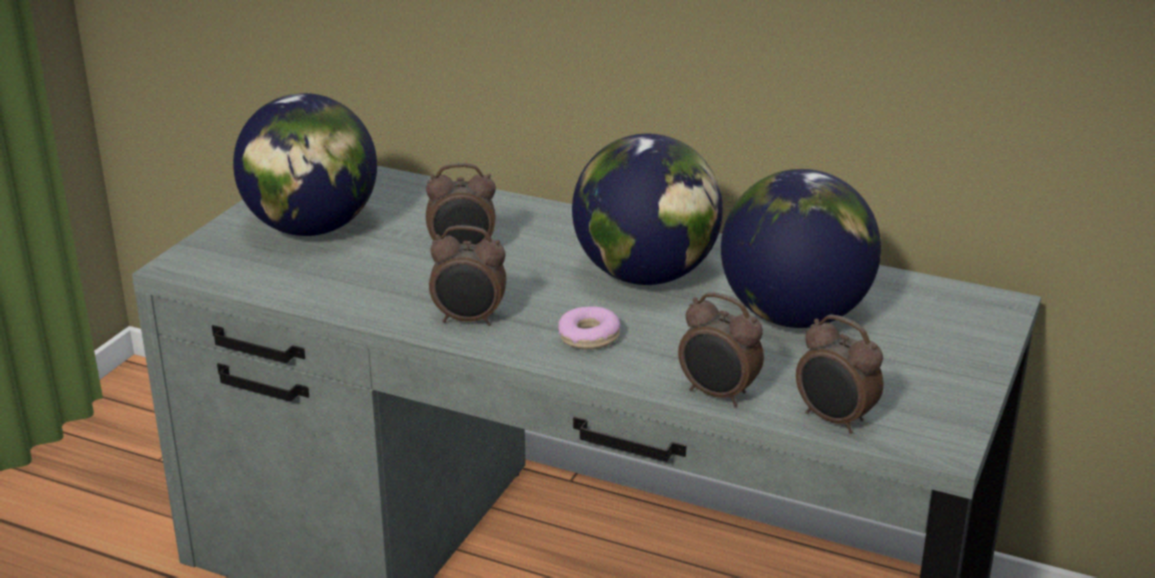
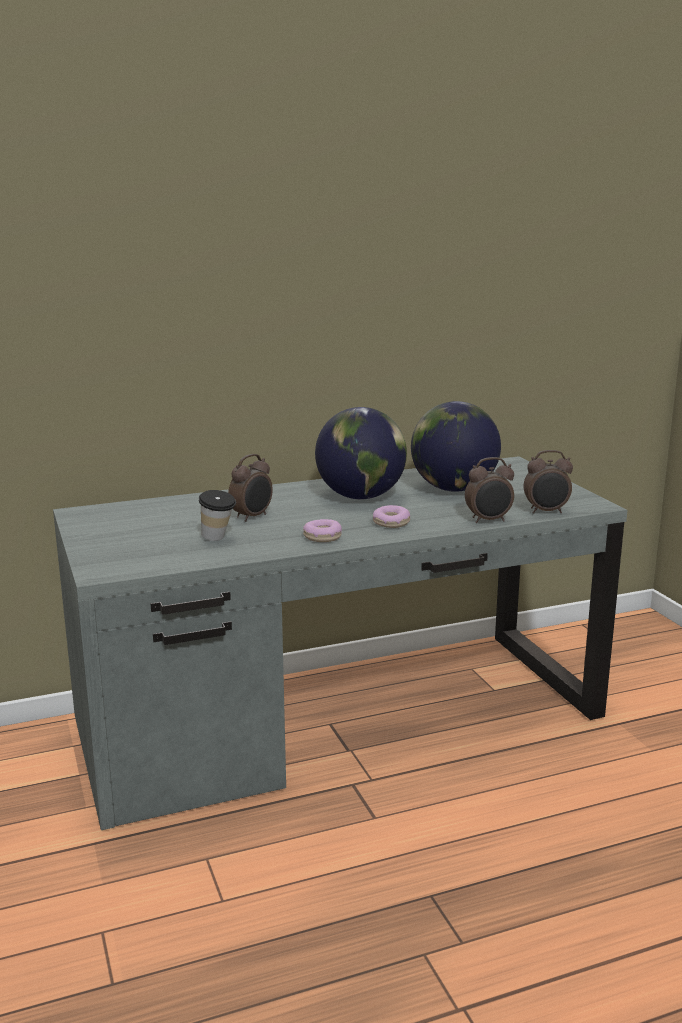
camera: 45 degrees left, 10 degrees down
globe [233,93,377,236] -> none
alarm clock [429,225,506,326] -> donut [303,519,342,542]
none -> cup [199,490,236,541]

